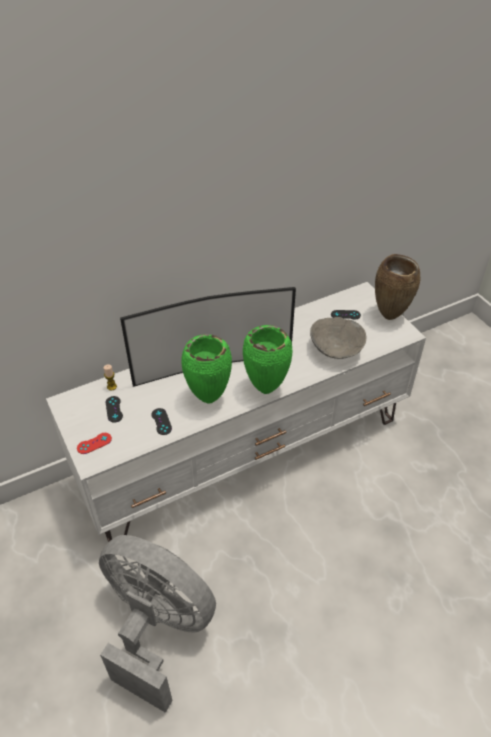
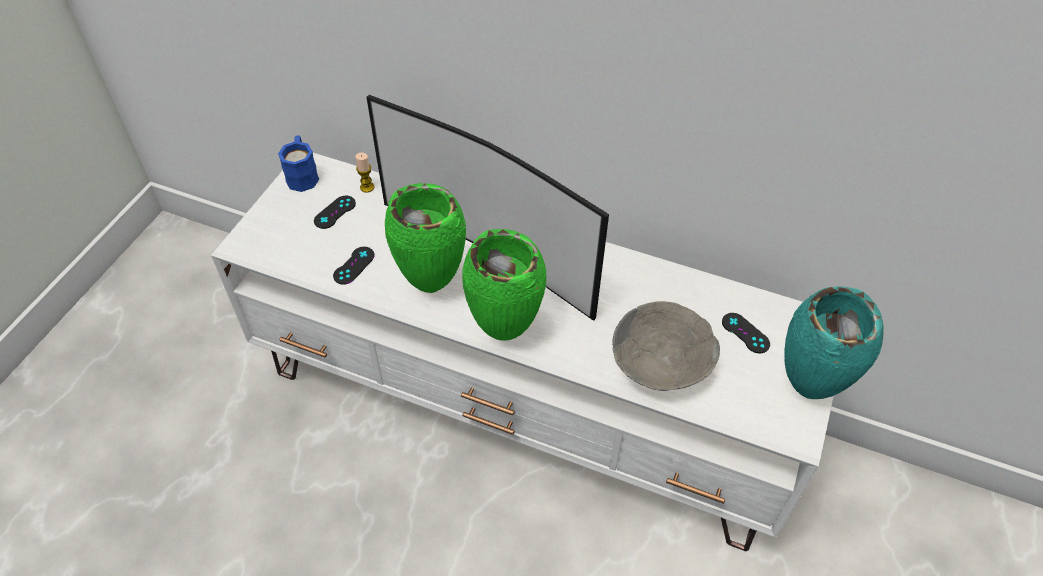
camera: 50 degrees right, 5 degrees up
red game controller [77,433,112,454] -> none
grey fan [99,535,216,713] -> none
brown vase [375,254,421,320] -> turquoise vase [784,286,884,399]
none -> blue mug [278,135,319,192]

